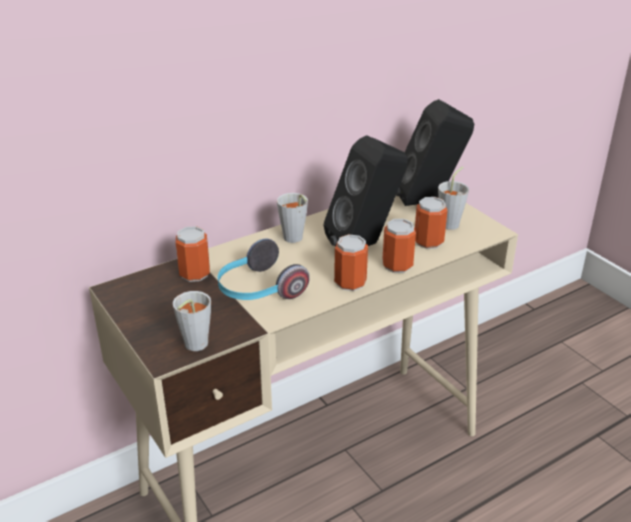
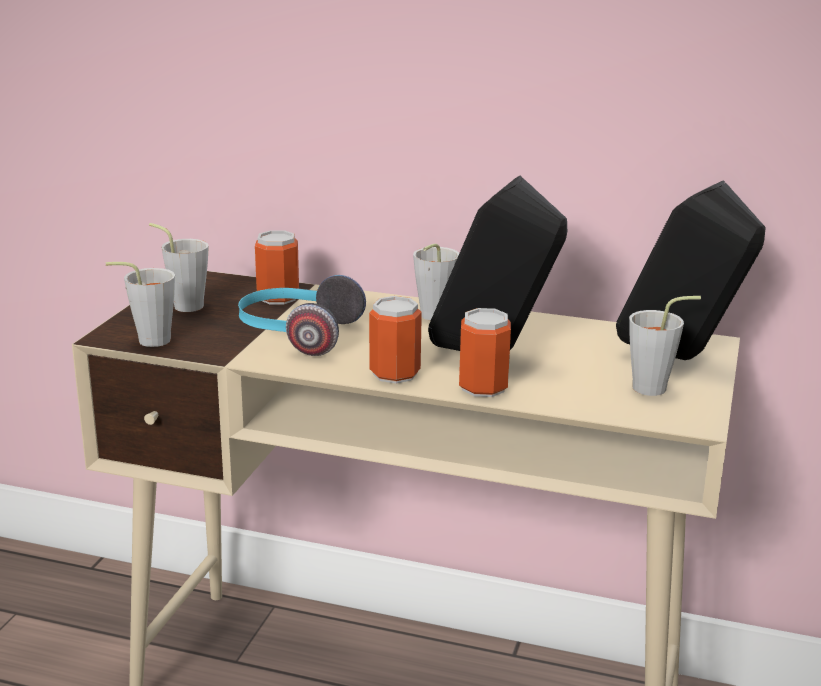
camera: 50 degrees right, 10 degrees down
can [415,197,448,249] -> none
none -> grey cup [149,223,209,312]

